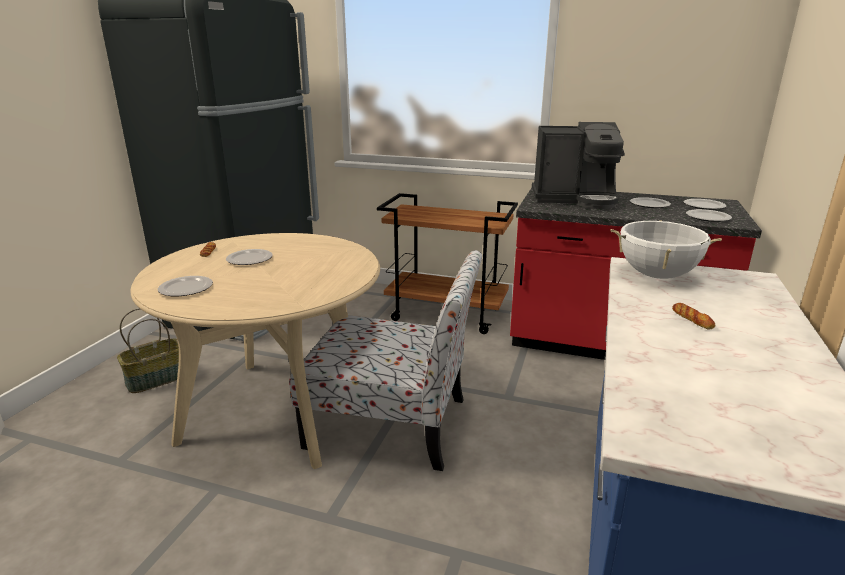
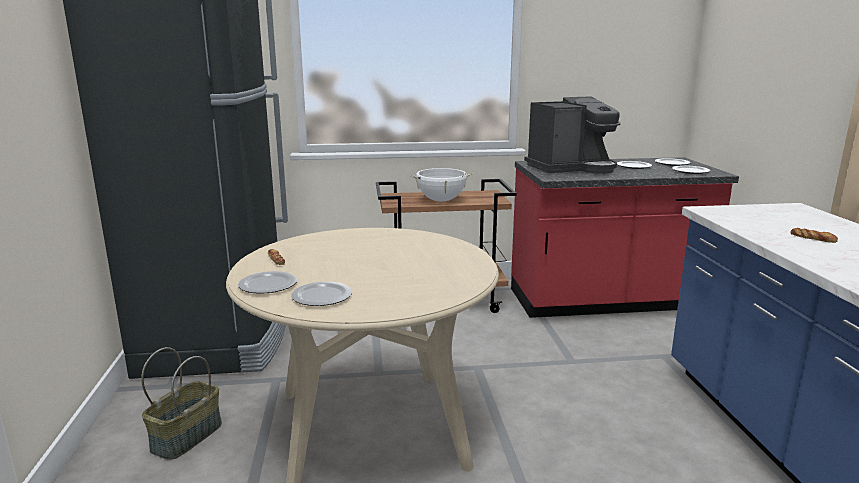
camera: 25 degrees left, 5 degrees down
plate [226,249,273,265] -> plate moved to [238,271,297,294]
chair [289,250,482,471] -> none
white cooking pot [610,220,722,279] -> white cooking pot moved to [410,168,472,202]

